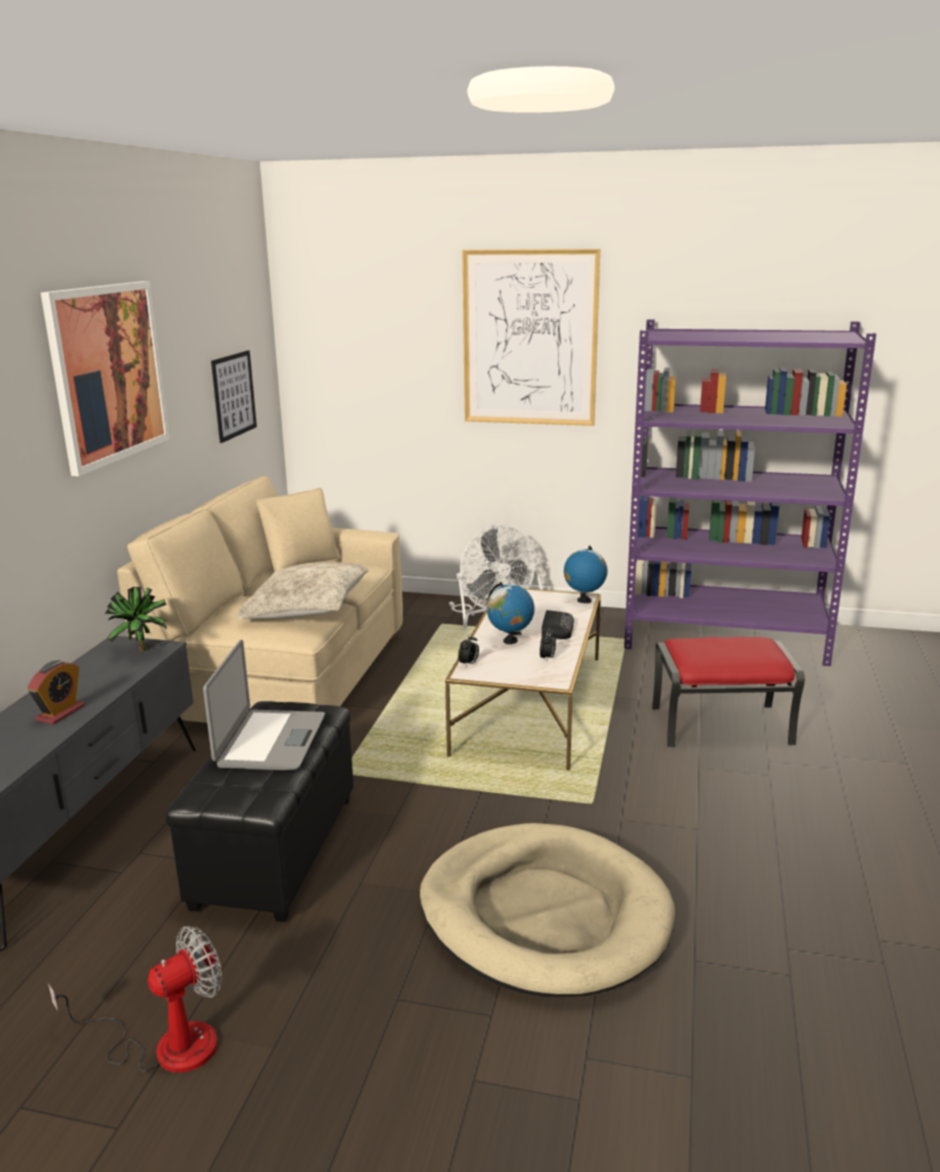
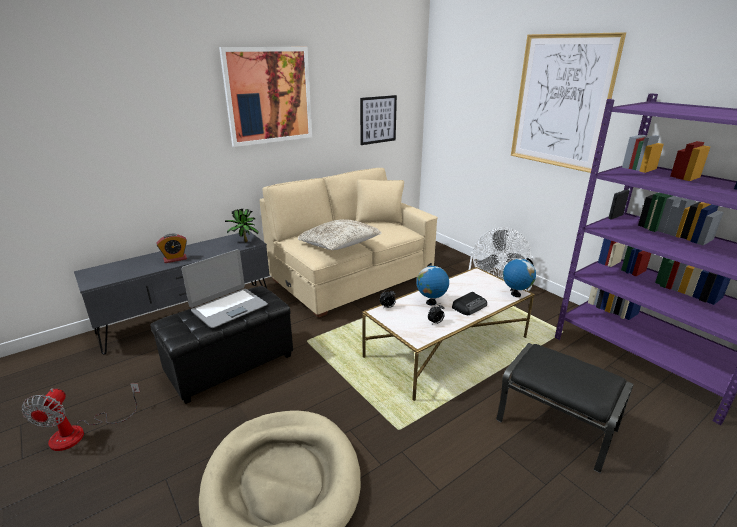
camera: 40 degrees right, 5 degrees up
fan [48,926,222,1073] -> fan turned 90 degrees clockwise [22,383,140,451]
red ottoman [652,637,805,747] -> black ottoman [496,343,634,473]

